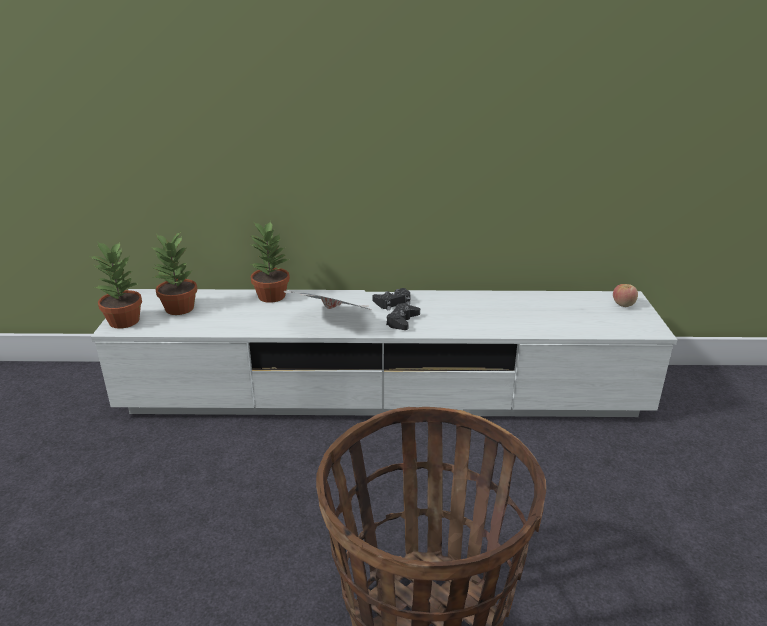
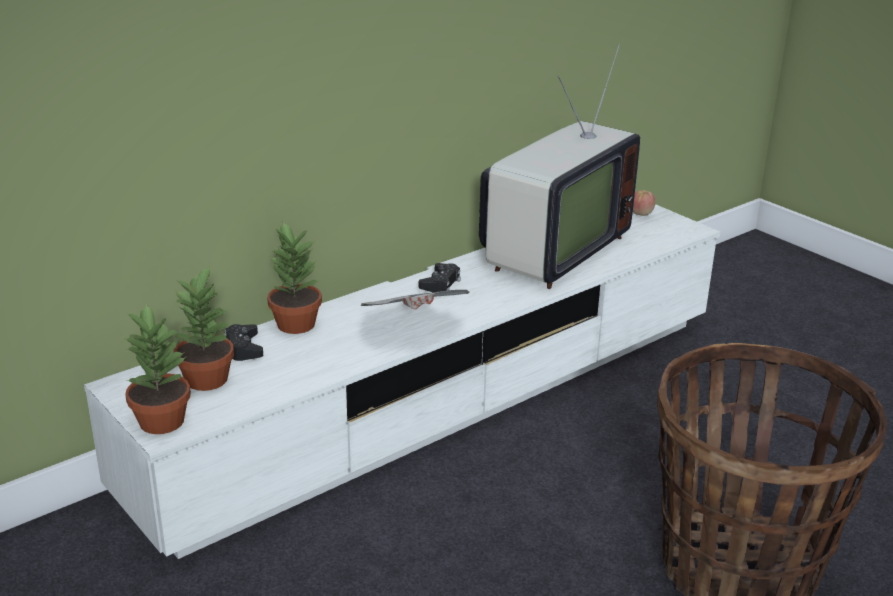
camera: 40 degrees left, 0 degrees up
black game controller [386,303,420,330] -> black game controller moved to [225,324,263,361]
none -> television [479,44,640,289]

